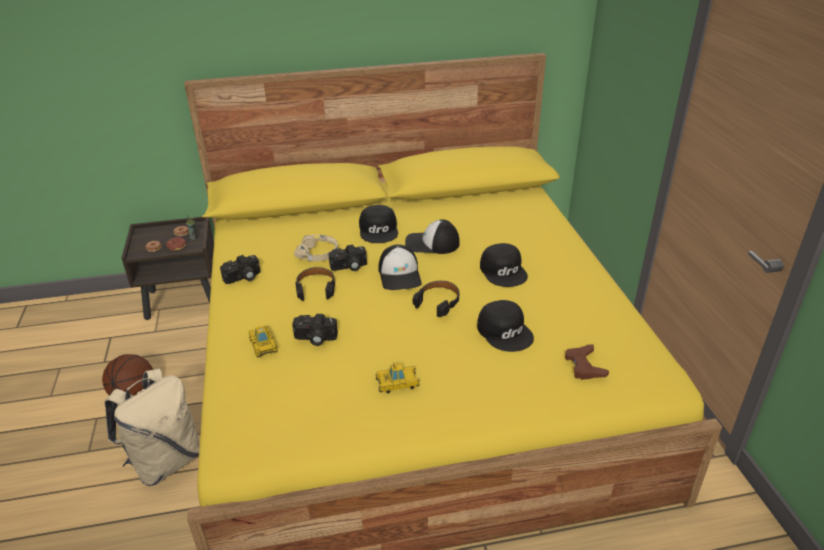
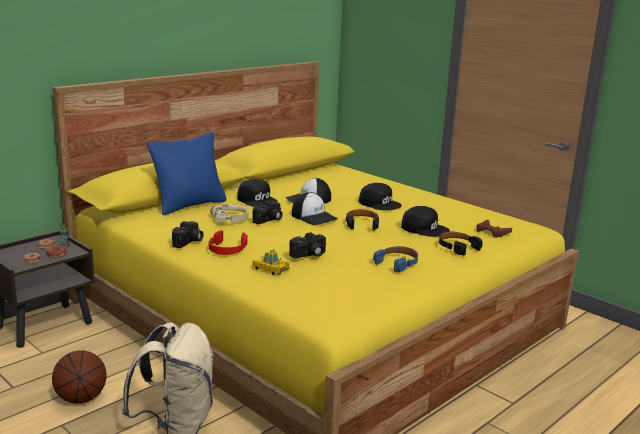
camera: 35 degrees left, 15 degrees down
black headphones [295,267,335,301] -> black headphones moved to [439,231,483,256]
toy car [376,362,420,393] -> blue headphones [373,246,418,272]
none -> blue pillow [147,132,226,215]
none -> red headphones [209,230,248,255]

